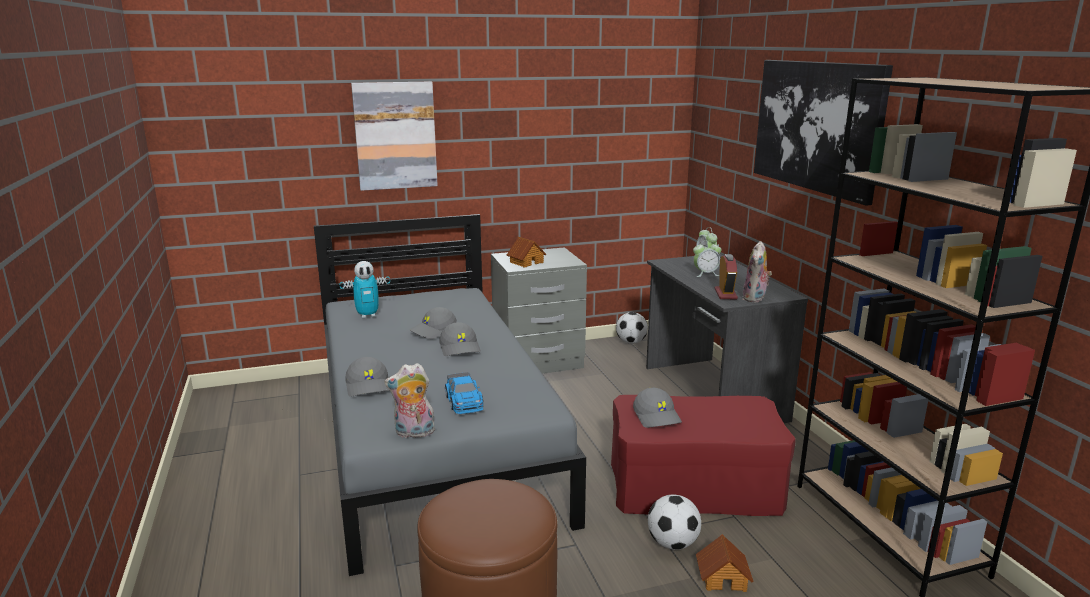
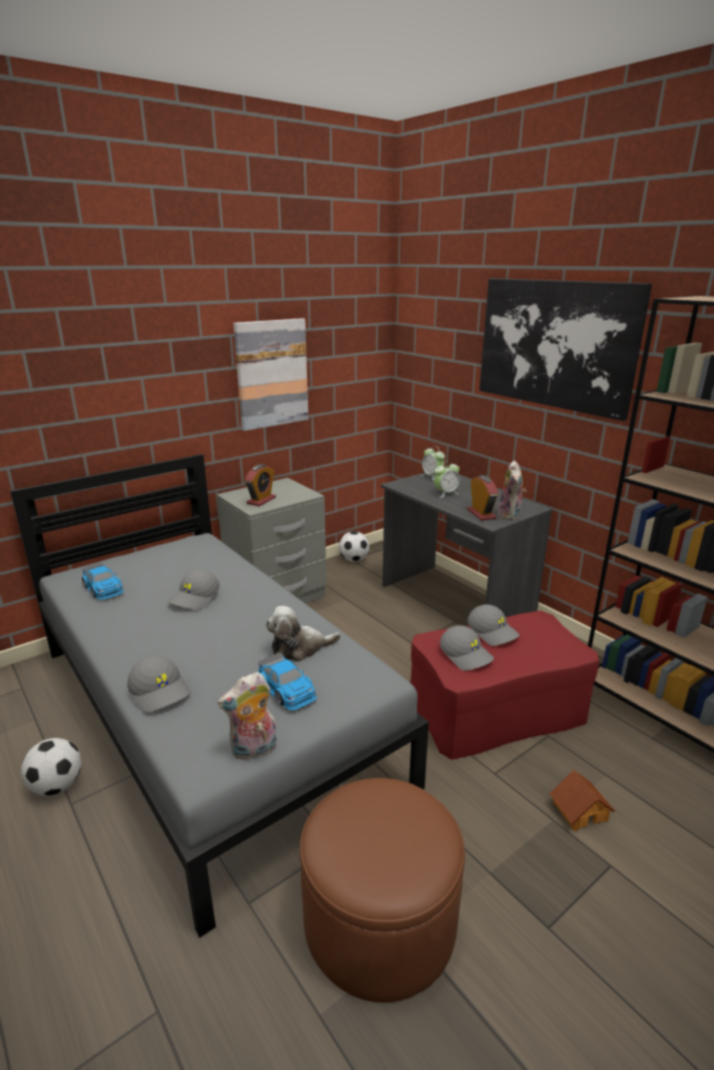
camera: 20 degrees left, 5 degrees up
toy robot [339,261,390,318] -> toy car [82,563,124,600]
picture [351,82,438,191] -> picture moved to [233,318,308,431]
grey cap [439,322,481,356] -> grey cap moved to [468,604,520,646]
toy house [507,237,546,267] -> alarm clock [245,464,276,506]
football [648,495,701,550] -> football moved to [21,738,81,796]
none -> plush toy [266,606,341,662]

